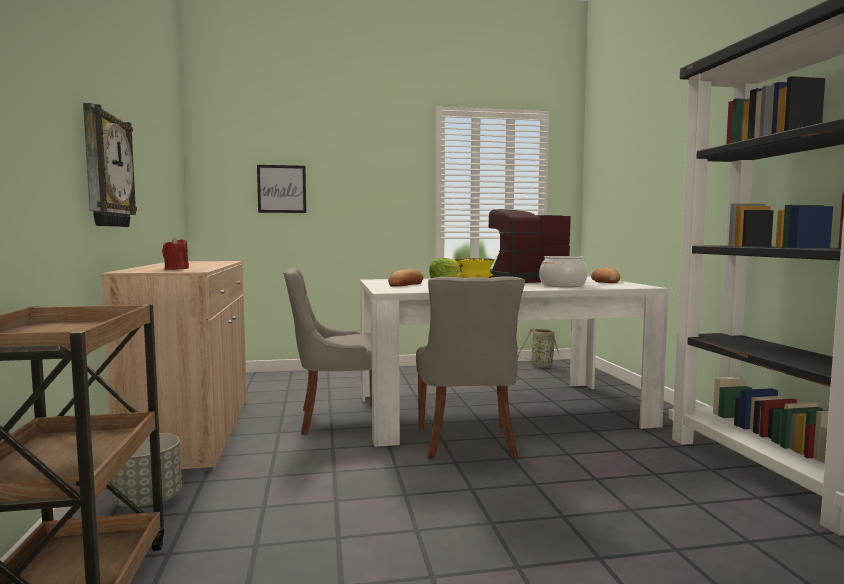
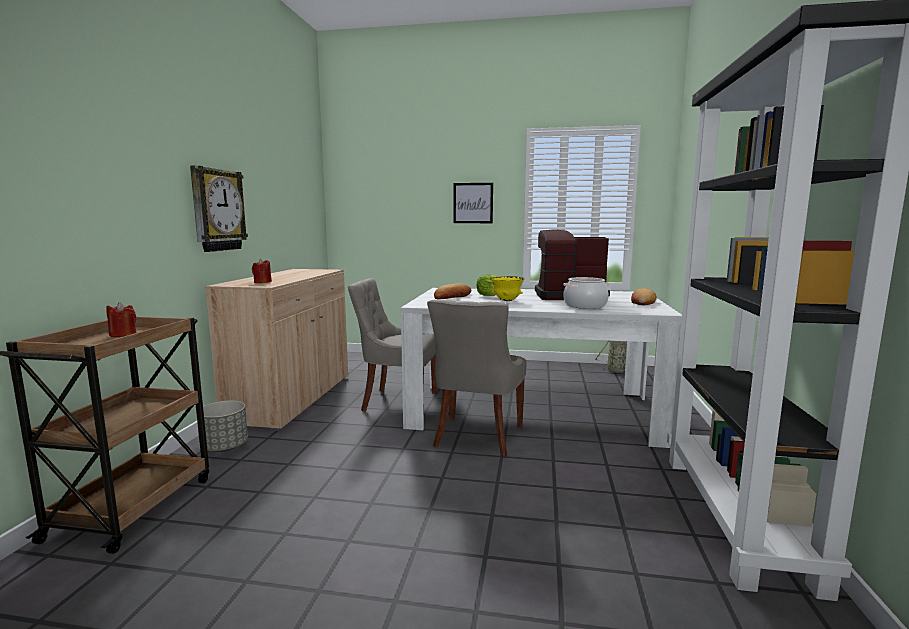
camera: 20 degrees right, 5 degrees up
picture [257,165,306,213] -> picture moved to [454,183,493,223]
none -> red candle [106,302,137,337]

